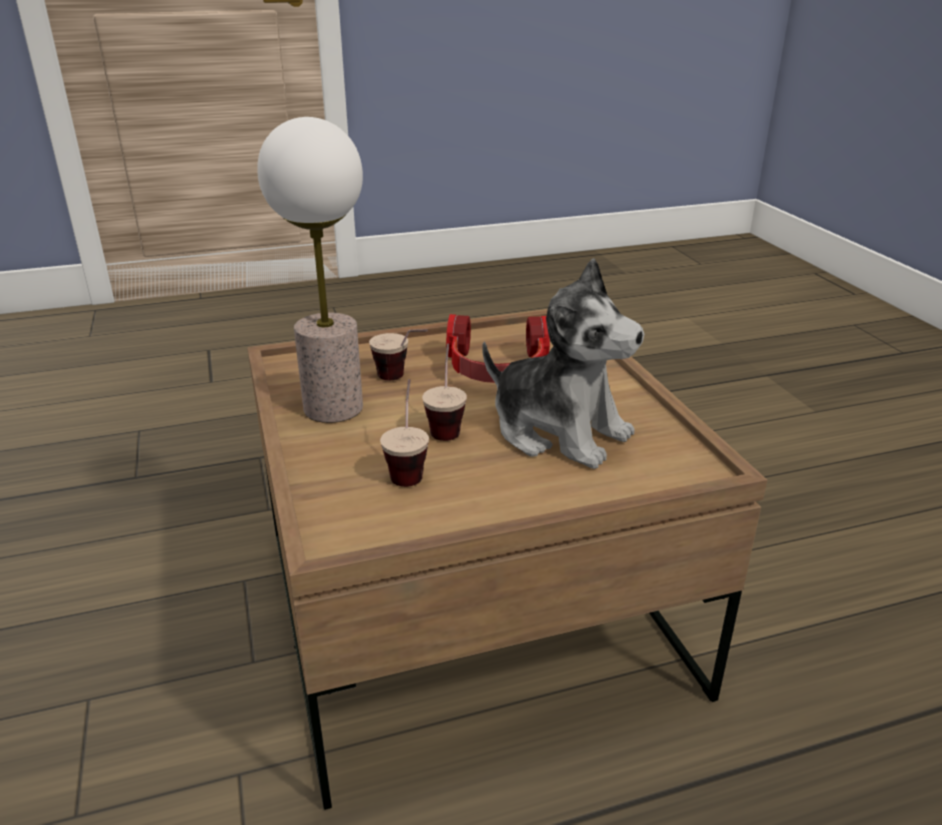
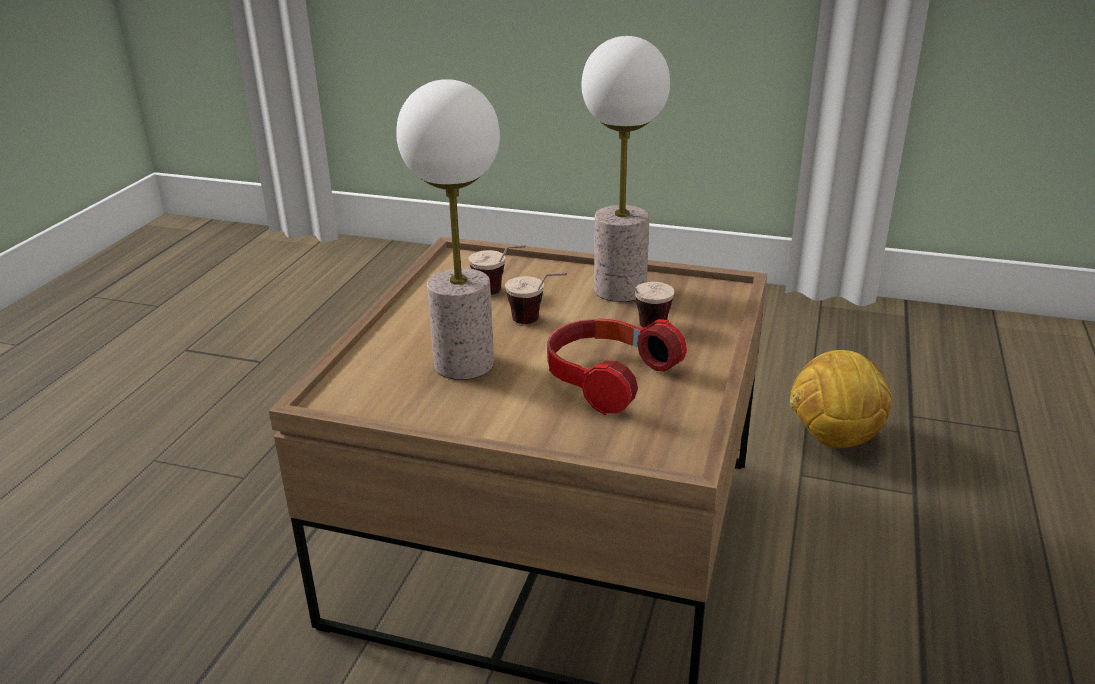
camera: 125 degrees right, 0 degrees up
plush toy [482,258,644,469] -> table lamp [396,79,500,380]
none -> football [790,350,892,448]

